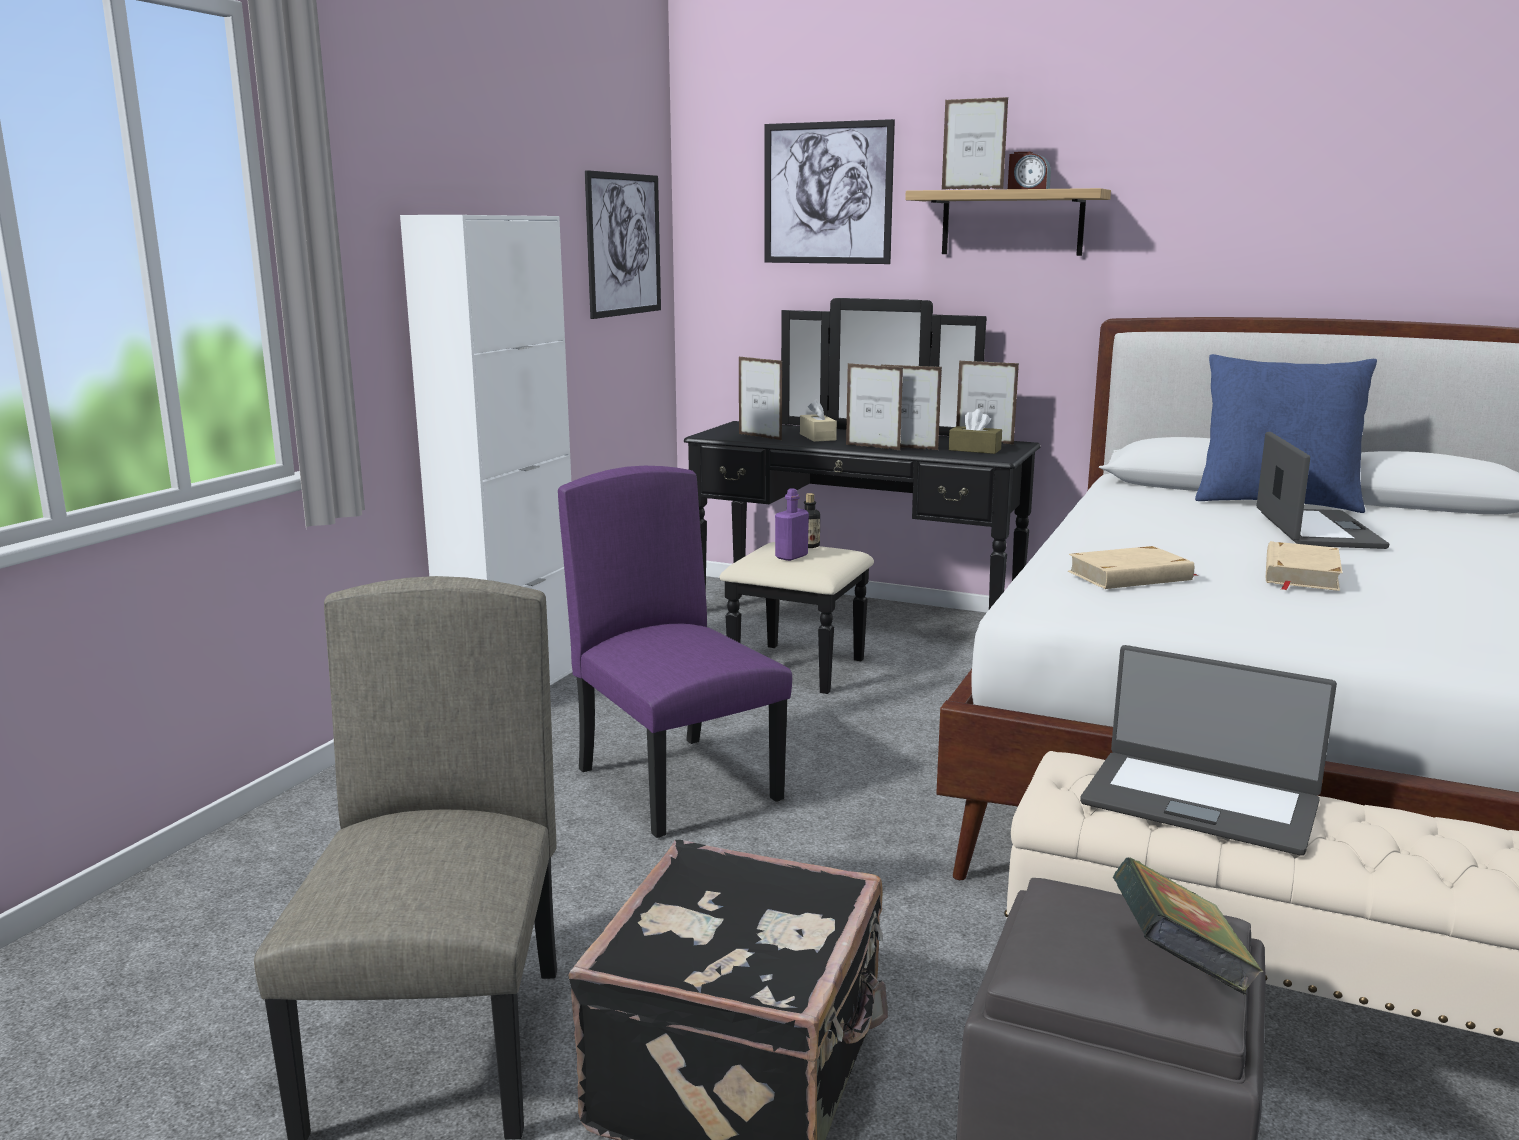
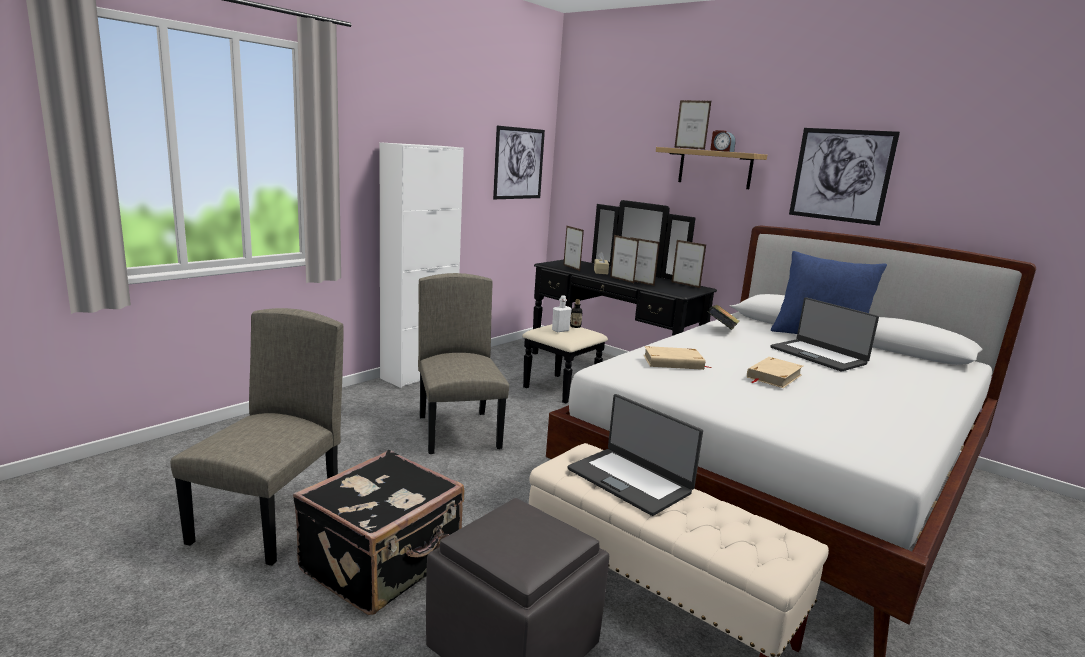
camera: 15 degrees right, 0 degrees up
purple chair [558,466,792,838] -> beige chair [418,273,509,454]
picture [764,119,895,264] -> picture moved to [789,128,900,226]
purple bottle [775,488,809,561] -> white bottle [552,296,572,332]
brown tissue box [949,409,1002,454] -> none
book [1112,857,1264,995] -> book moved to [708,305,740,330]
laptop [1257,432,1390,549] -> laptop turned 120 degrees clockwise [770,297,879,371]

